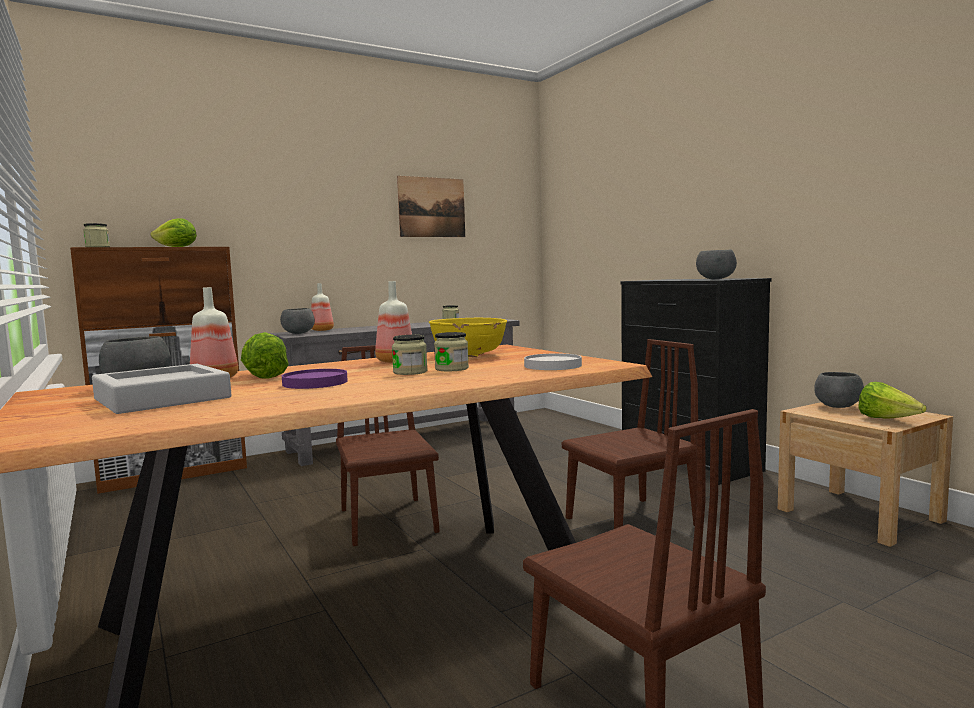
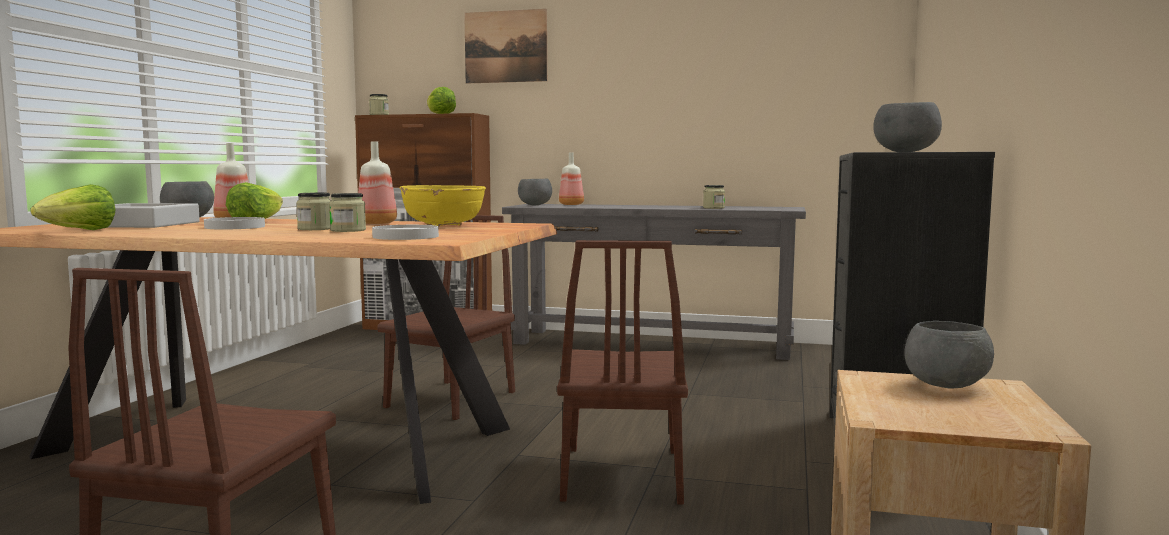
camera: 45 degrees right, 0 degrees up
purple plate [282,369,348,389] -> white plate [204,217,265,230]
picture [397,176,465,237] -> picture moved to [464,9,547,84]
brown chair [562,339,698,529] -> brown chair turned 75 degrees clockwise [557,240,688,505]
lettuce [859,382,927,419] -> lettuce moved to [30,184,116,230]

